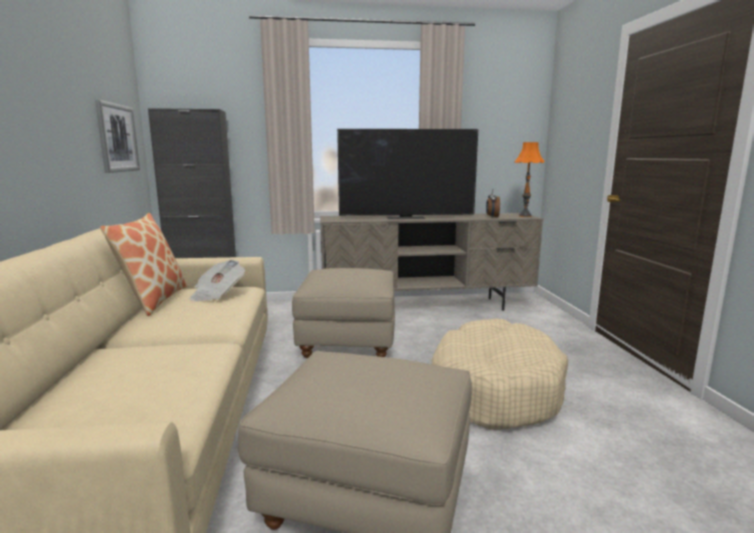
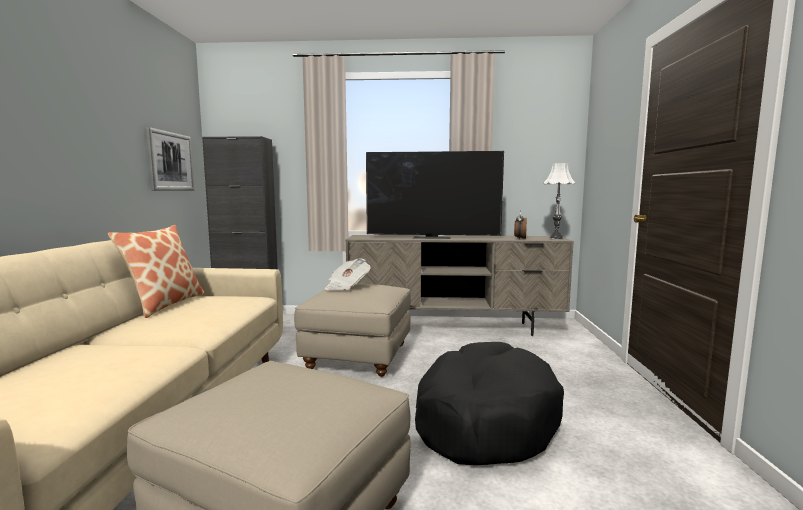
camera: 10 degrees right, 5 degrees down
newspaper [189,260,245,302] -> newspaper moved to [325,258,371,291]
beige dog bed [431,319,568,430] -> black dog bed [415,342,564,465]
orange table lamp [514,142,545,217] -> white table lamp [544,163,575,239]

